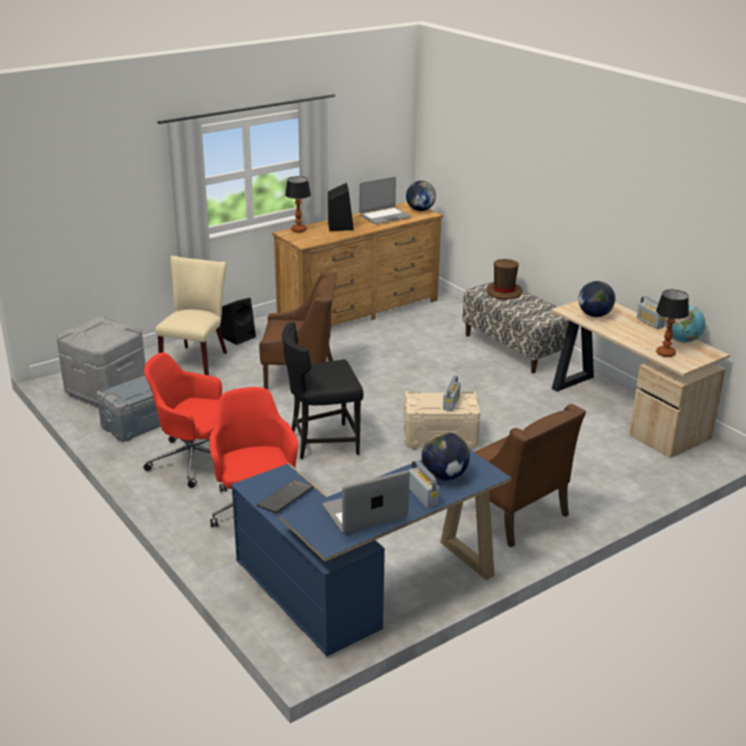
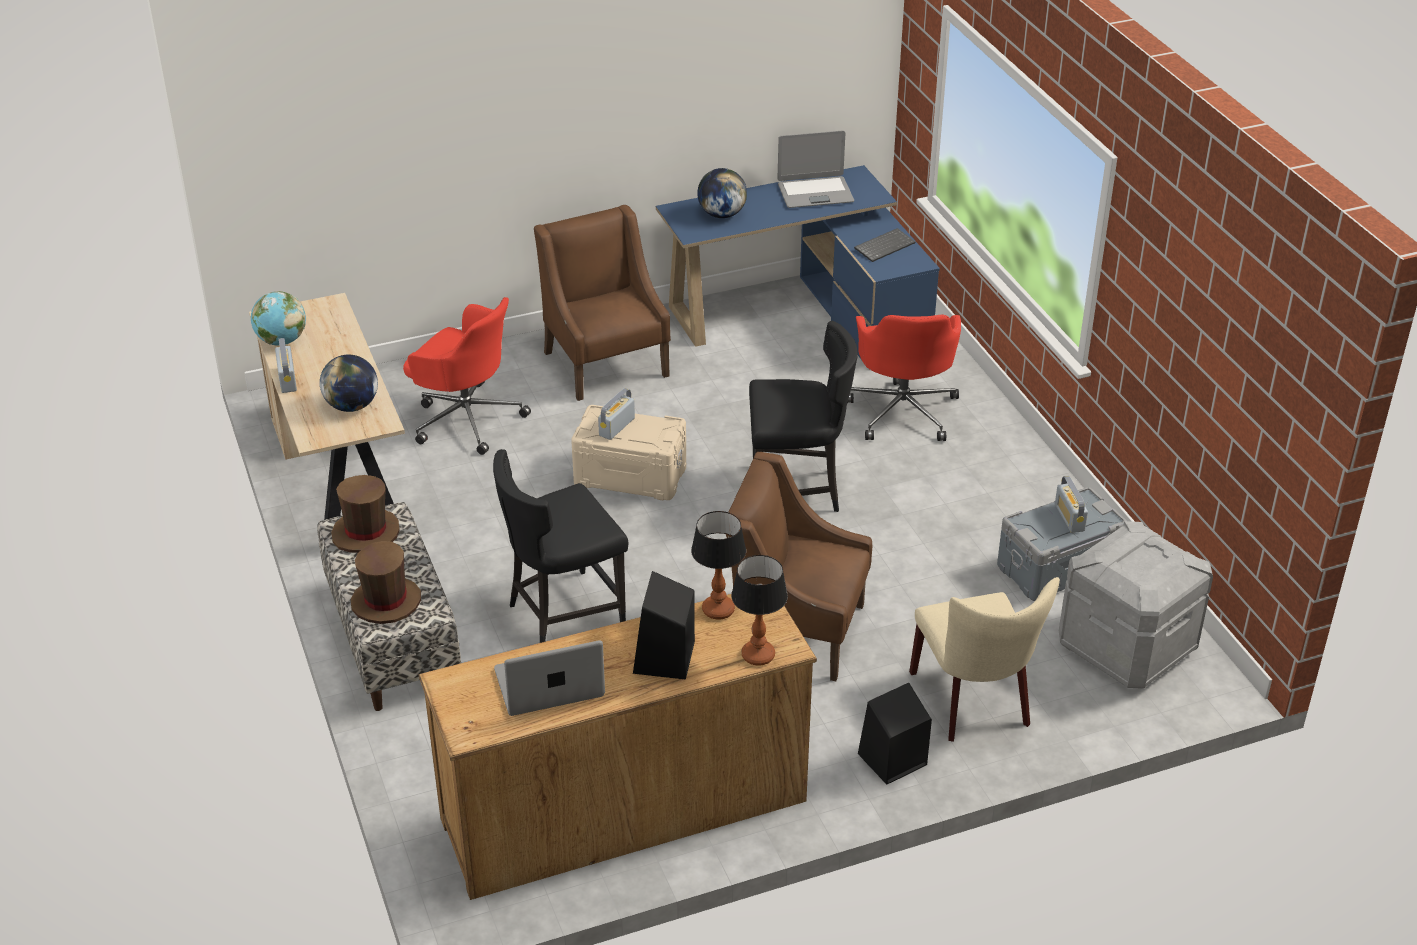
camera: 165 degrees left, 10 degrees up
red office chair [144,352,222,488] -> red office chair moved to [403,297,531,455]
beige chair [155,256,227,375] -> beige chair turned 45 degrees counterclockwise [909,577,1060,742]
globe [406,181,436,211] -> none
radio [408,460,439,508] -> radio moved to [1055,476,1088,533]
table lamp [656,290,689,357] -> table lamp moved to [691,511,746,620]
none -> brown hat [331,475,400,553]
none -> black chair [493,449,628,643]

